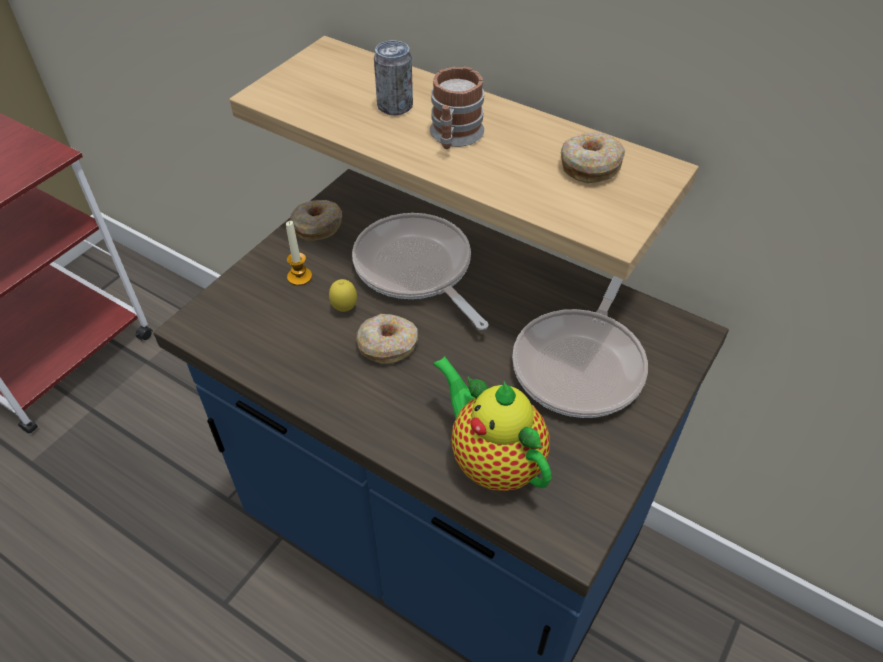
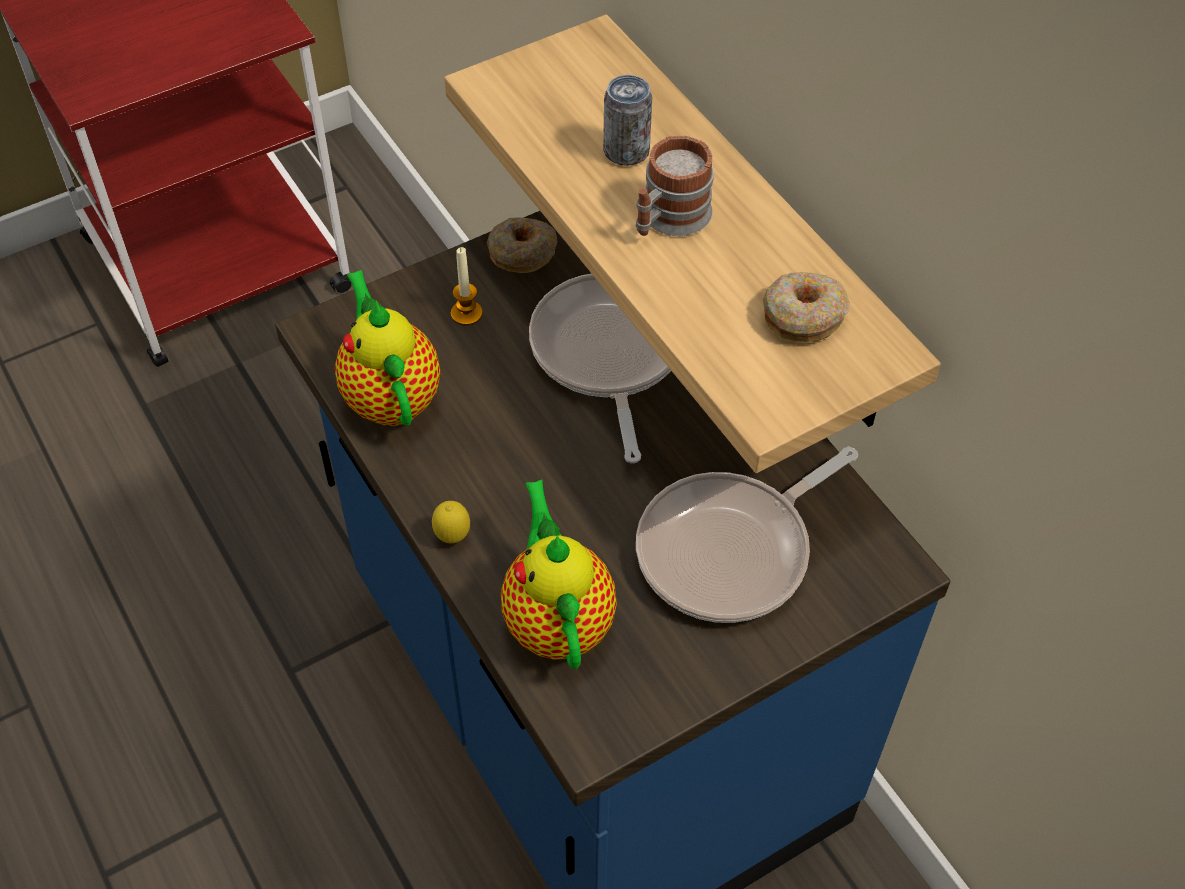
camera: 25 degrees right, 5 degrees up
lemon [329,279,357,312] -> lemon moved to [432,501,470,543]
donut [356,314,418,364] -> none
none -> teapot [335,270,440,426]

